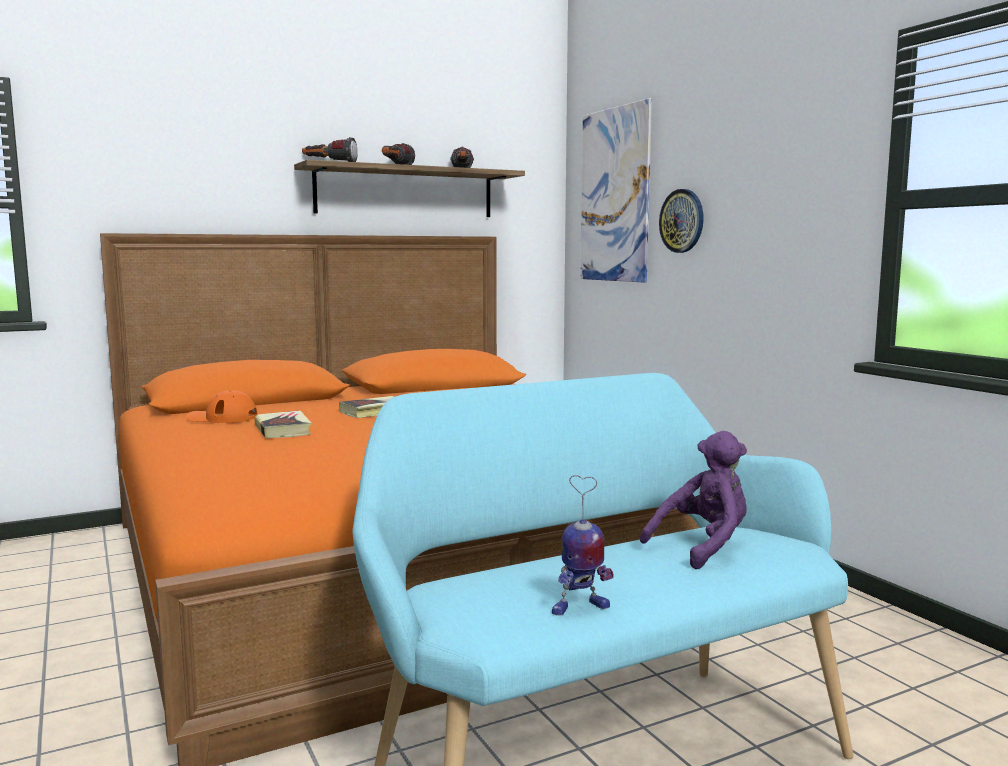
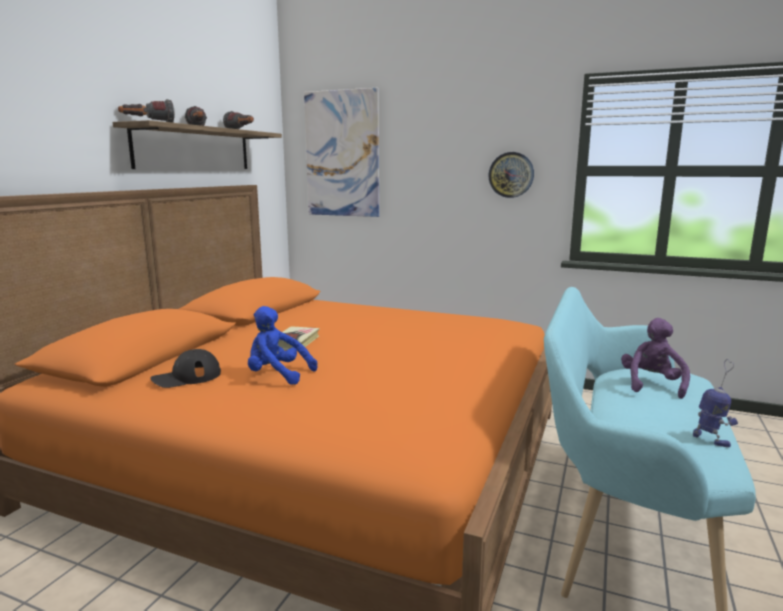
camera: 40 degrees left, 5 degrees up
orange cap [186,390,257,423] -> black cap [150,349,221,388]
book [255,411,312,438] -> blue plush toy [248,306,317,385]
toy robot [552,475,614,616] -> toy robot turned 60 degrees counterclockwise [693,359,738,447]
wall clock [659,189,704,253] -> wall clock moved to [488,152,534,198]

